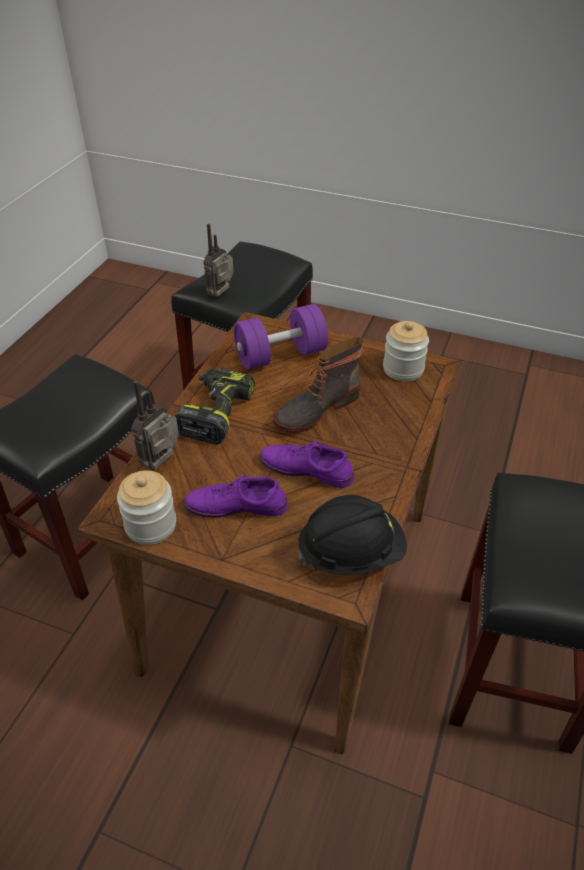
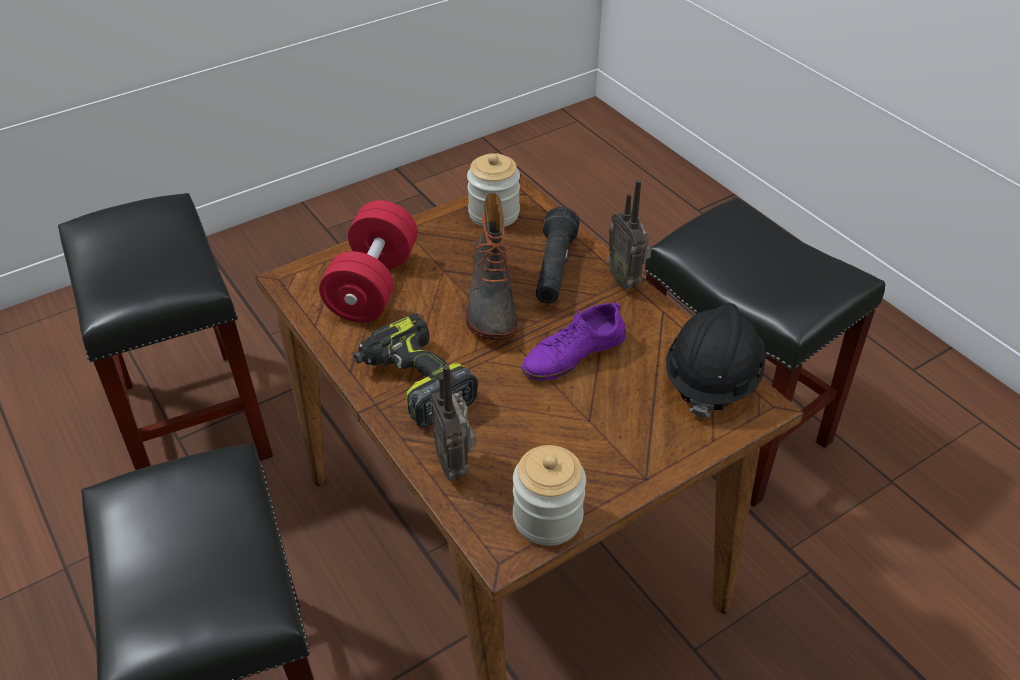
camera: 55 degrees left, 0 degrees up
purple shoe [184,474,288,518] -> none
radio [203,224,234,297] -> radio moved to [608,180,651,290]
purple dumbbell [234,304,328,370] -> red dumbbell [319,200,418,323]
none -> black flashlight [536,207,580,304]

